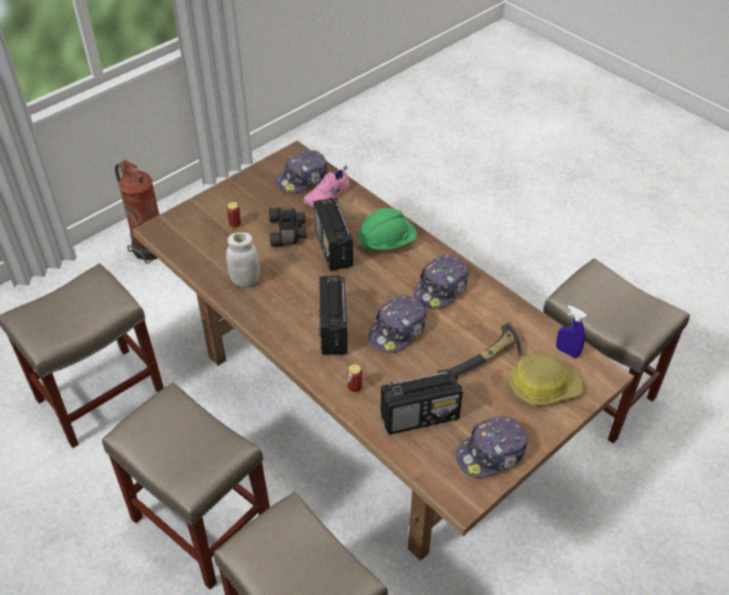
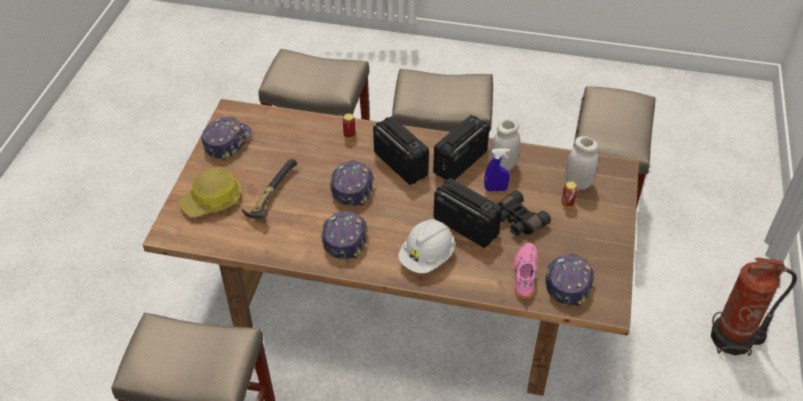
camera: 145 degrees right, 0 degrees up
green hard hat [358,208,417,250] -> white hard hat [398,219,455,273]
radio [381,371,463,435] -> radio moved to [433,115,490,180]
blue spray bottle [556,305,586,358] -> blue spray bottle moved to [484,149,510,191]
none -> white jar [565,136,599,190]

